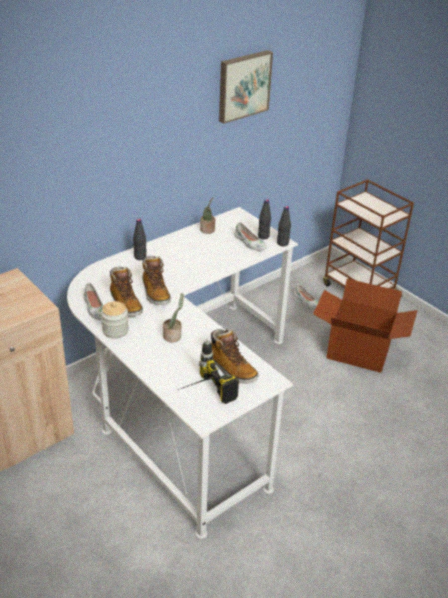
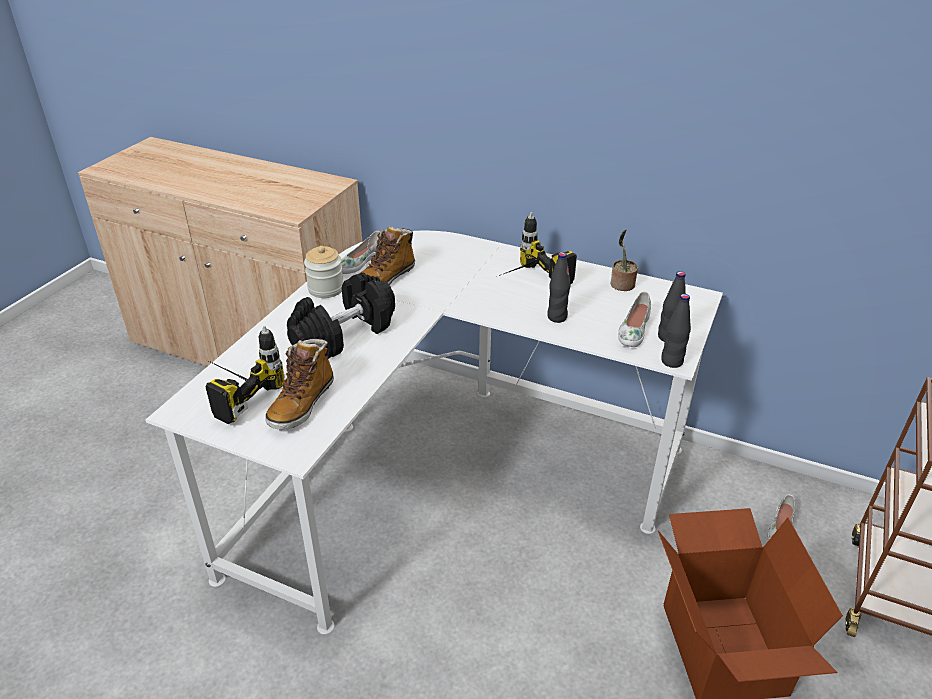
camera: 65 degrees right, 0 degrees up
black bottle [133,219,147,260] -> black bottle moved to [547,252,571,323]
boot [143,256,171,305] -> none
potted plant [163,293,184,342] -> black dumbbell [287,273,395,359]
picture [219,50,273,124] -> none
none -> power drill [496,212,577,284]

